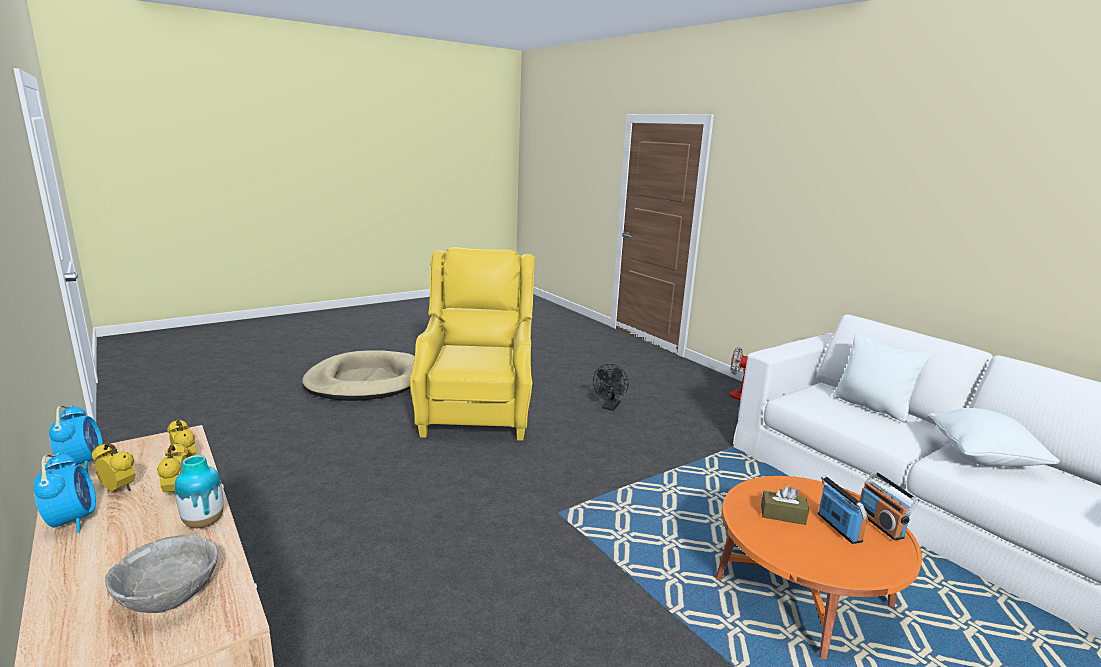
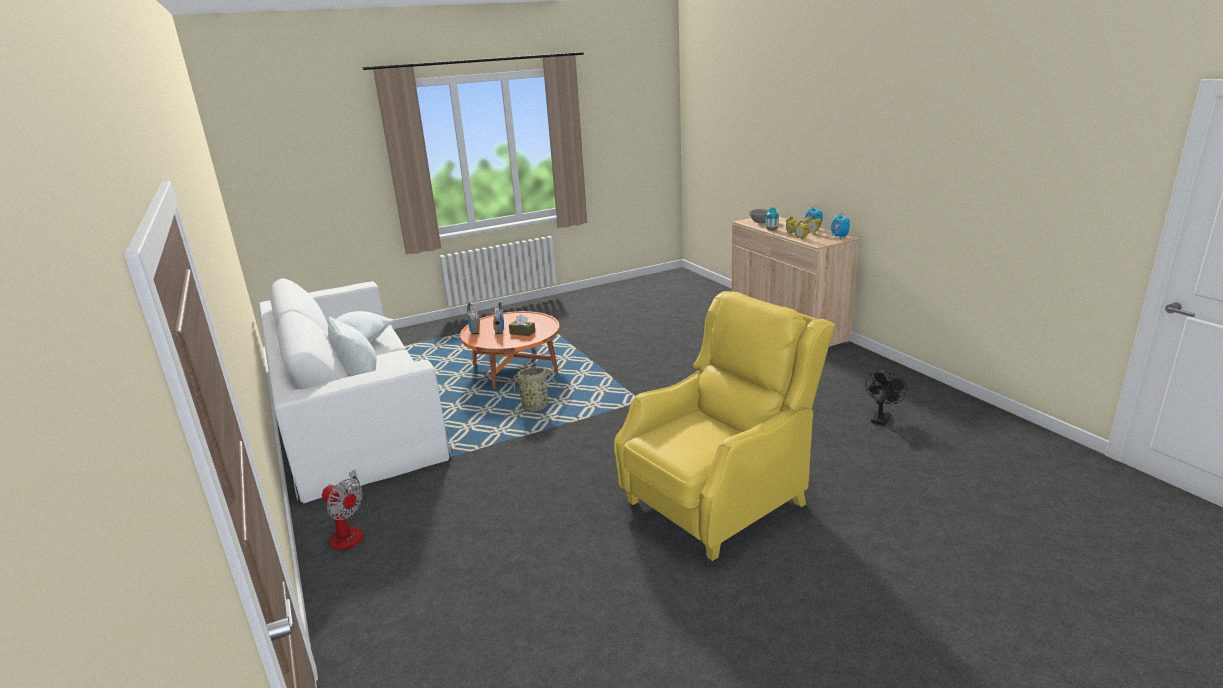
camera: 170 degrees left, 5 degrees up
beige dog bed [302,350,415,401] -> none
yellow armchair [410,247,535,441] -> yellow armchair turned 135 degrees counterclockwise [614,291,836,561]
black fan [593,364,629,411] -> black fan moved to [865,370,908,426]
none -> basket [510,367,570,414]

